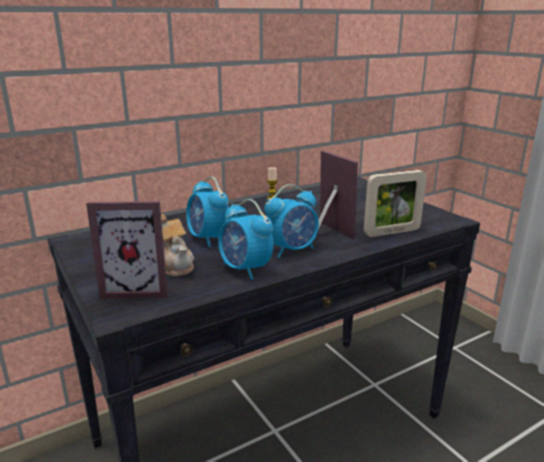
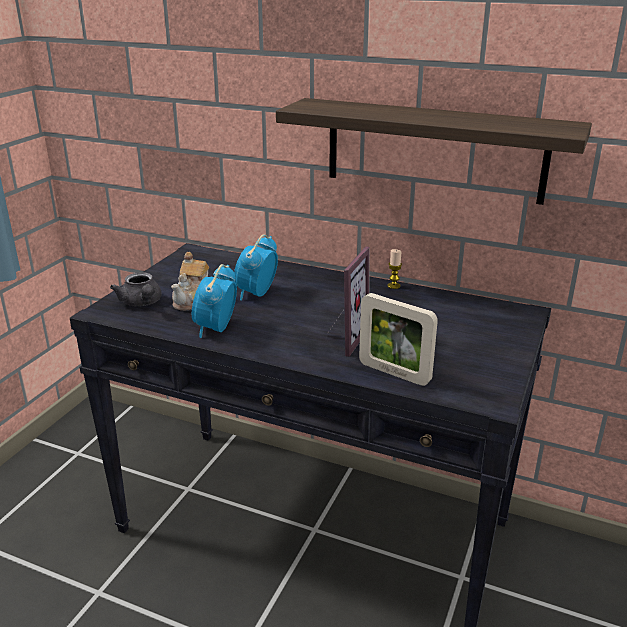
camera: 55 degrees right, 5 degrees up
picture frame [86,201,168,299] -> grey teapot [110,272,162,306]
alarm clock [265,184,319,258] -> none
none -> shelf [276,98,592,205]

